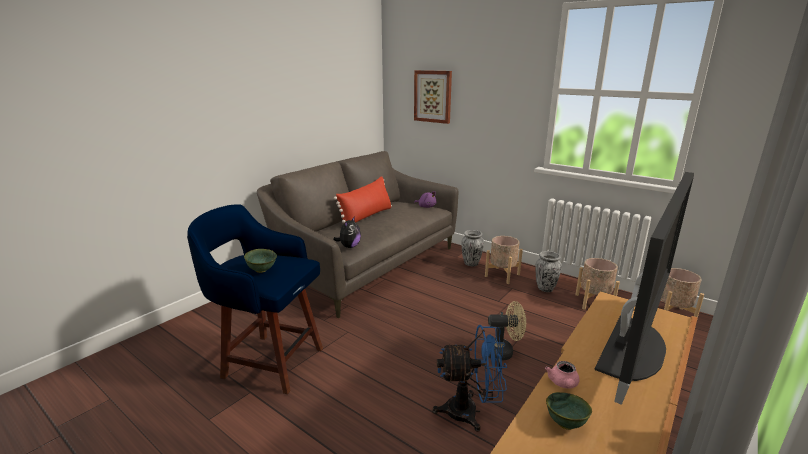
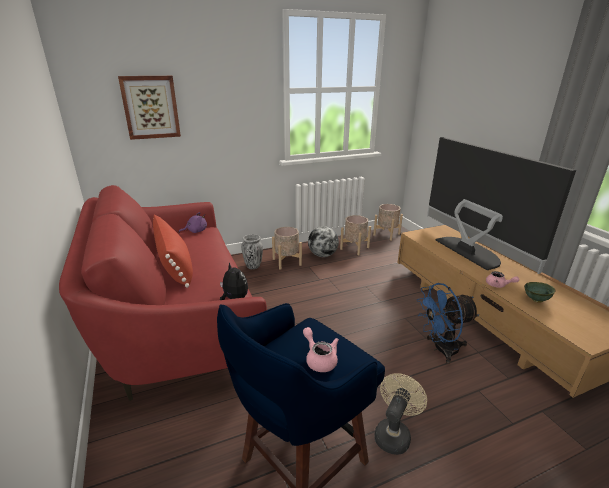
camera: 60 degrees left, 5 degrees up
green bowl [244,249,277,273] -> pink teapot [303,327,339,372]
grey sofa [257,151,458,318] -> red sofa [59,185,267,401]
blue fan [432,325,507,432] -> blue fan turned 135 degrees counterclockwise [417,283,479,364]
beige fan [488,301,526,361] -> beige fan moved to [374,373,427,455]
vase [535,251,562,292] -> globe [308,226,339,257]

